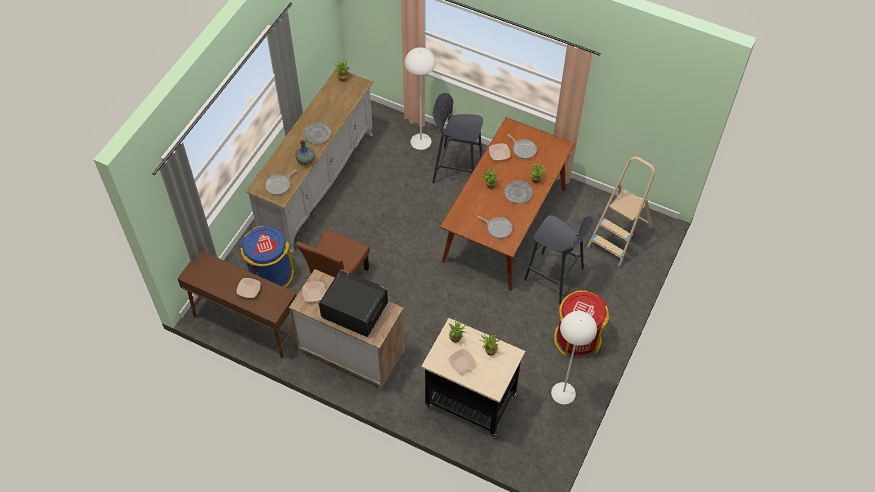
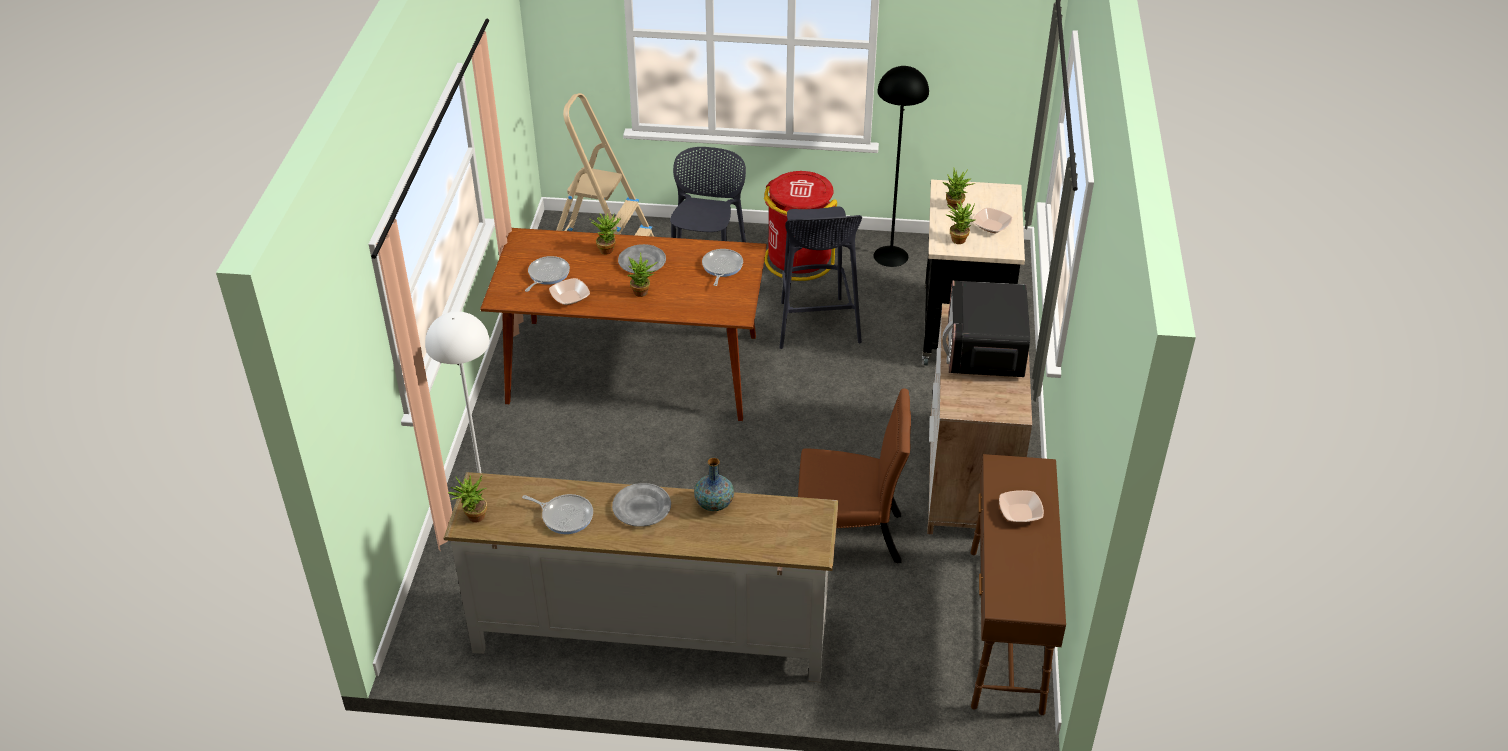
camera: 110 degrees left, 15 degrees down
blue trash can [239,225,294,288] -> none
frying pan [265,169,296,195] -> frying pan moved to [522,494,593,534]
bowl [303,282,325,302] -> none
grey stool [432,93,483,183] -> grey stool moved to [779,206,862,349]
white floor lamp [551,311,597,404] -> black floor lamp [874,66,929,267]

